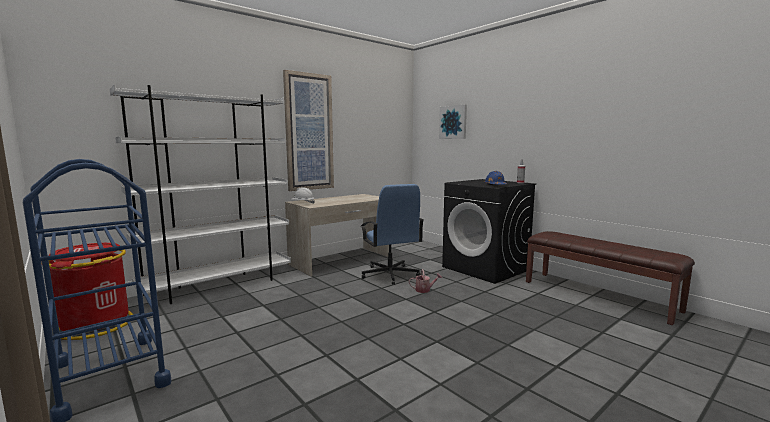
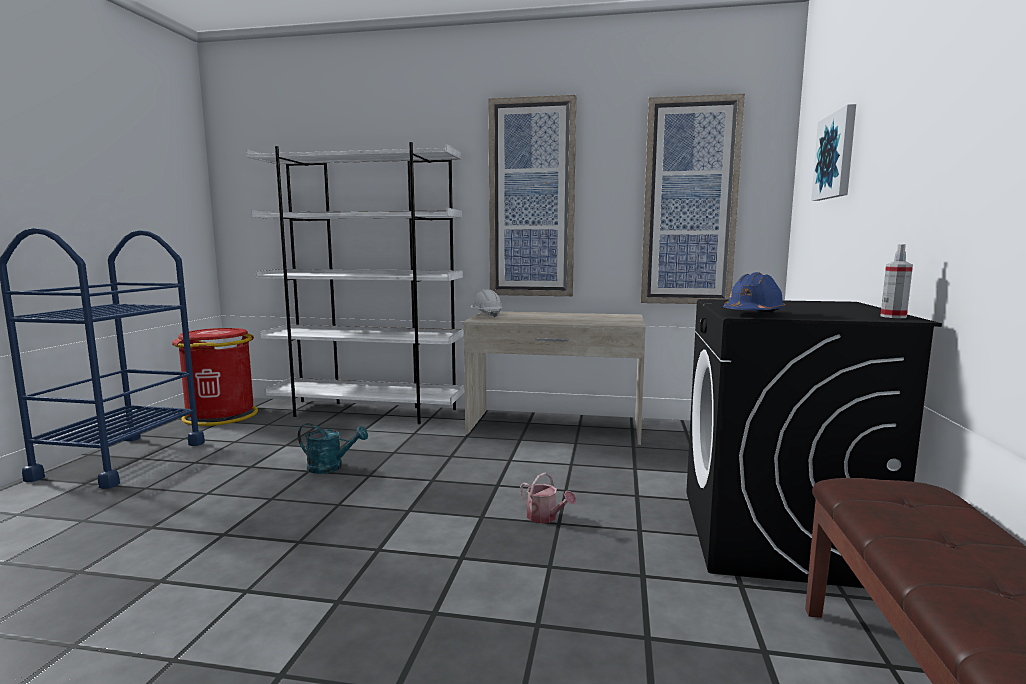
camera: 50 degrees right, 0 degrees up
blue office chair [361,184,424,285] -> none
none -> turquoise watering can [298,423,368,474]
none -> picture [641,93,745,304]

